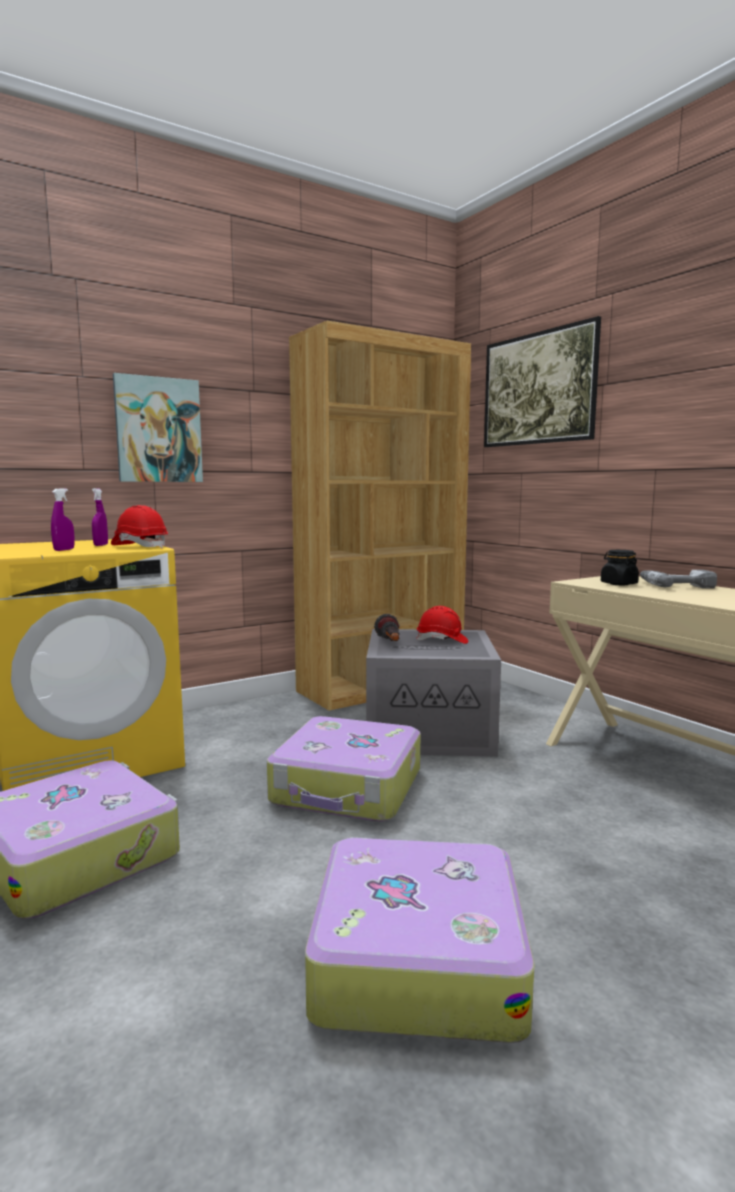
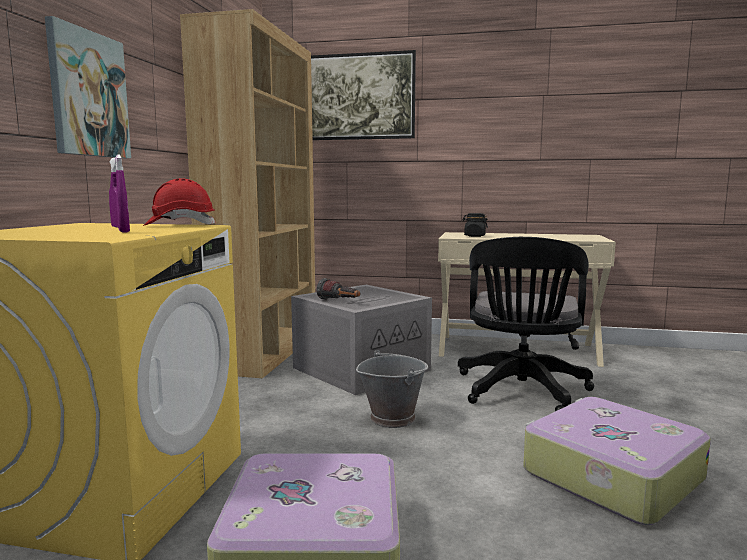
camera: 45 degrees left, 0 degrees up
suitcase [267,716,421,822] -> grey bucket [356,350,428,428]
red hard hat [416,606,468,644] -> none
power drill [640,570,717,589] -> none
none -> black office chair [458,237,594,411]

